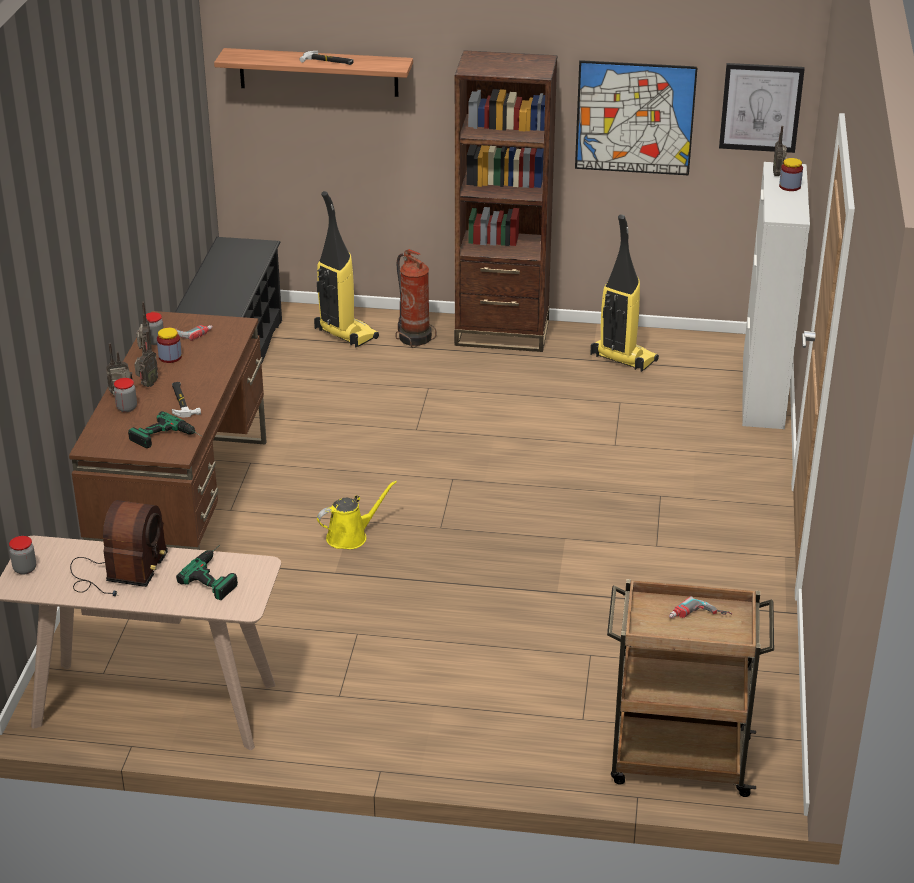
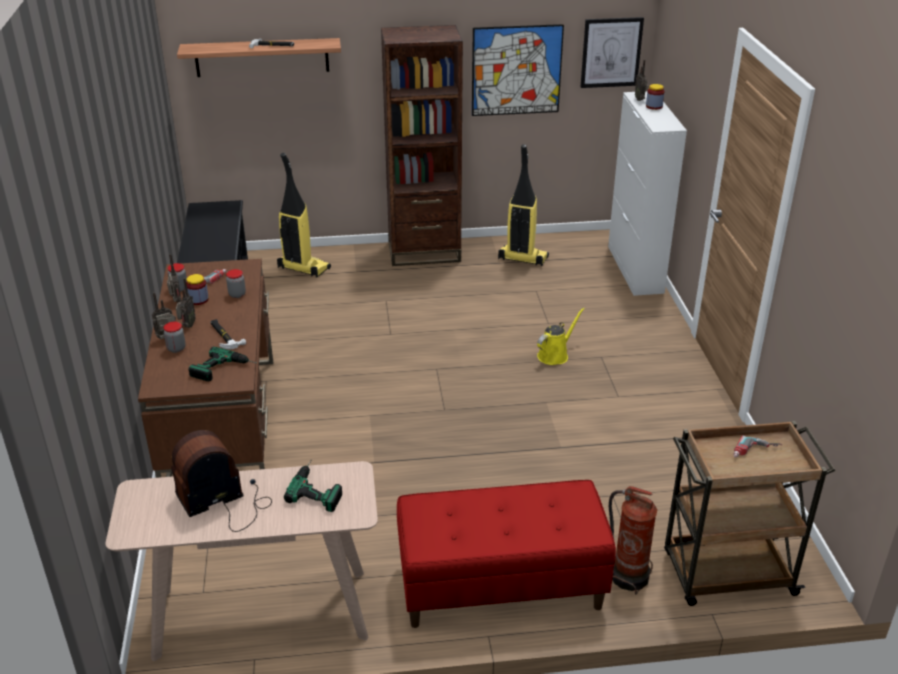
camera: 15 degrees left, 0 degrees up
jar [9,536,36,575] -> jar moved to [226,269,246,298]
radio [70,500,168,596] -> radio turned 120 degrees counterclockwise [171,430,272,532]
yellow watering can [317,480,397,549] -> yellow watering can moved to [537,308,585,365]
fire extinguisher [395,249,437,348] -> fire extinguisher moved to [609,486,657,594]
none -> red bench [397,480,616,628]

